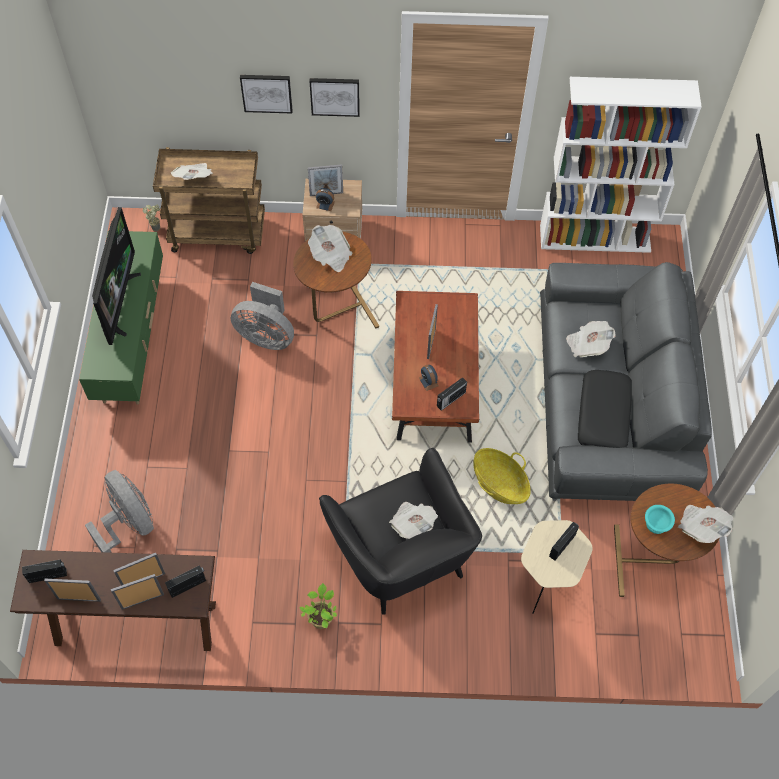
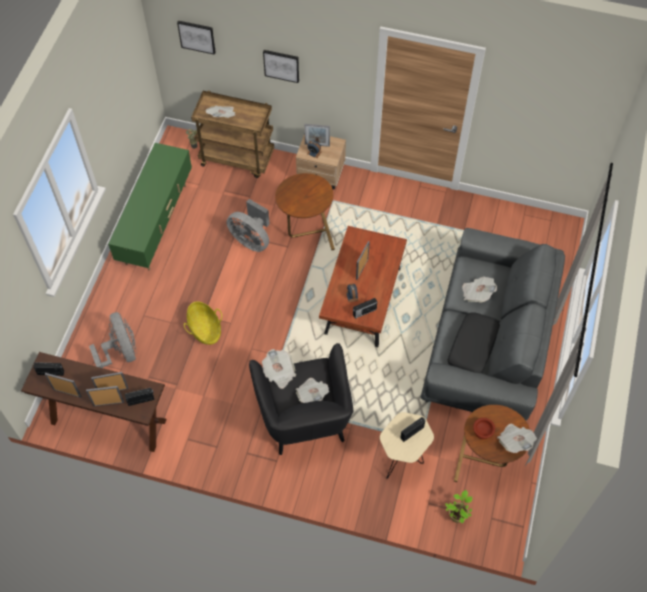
camera: 15 degrees right, 0 degrees up
television [92,207,141,345] -> none
potted plant [299,583,337,629] -> potted plant moved to [445,490,472,523]
newspaper [308,225,353,272] -> newspaper moved to [262,349,296,389]
picture [309,78,360,117] -> picture moved to [177,21,216,55]
basket [473,448,531,504] -> basket moved to [184,301,222,345]
white bookcase [540,77,702,253] -> none
turquoise bowl [645,505,675,534] -> brown bowl [473,418,495,439]

